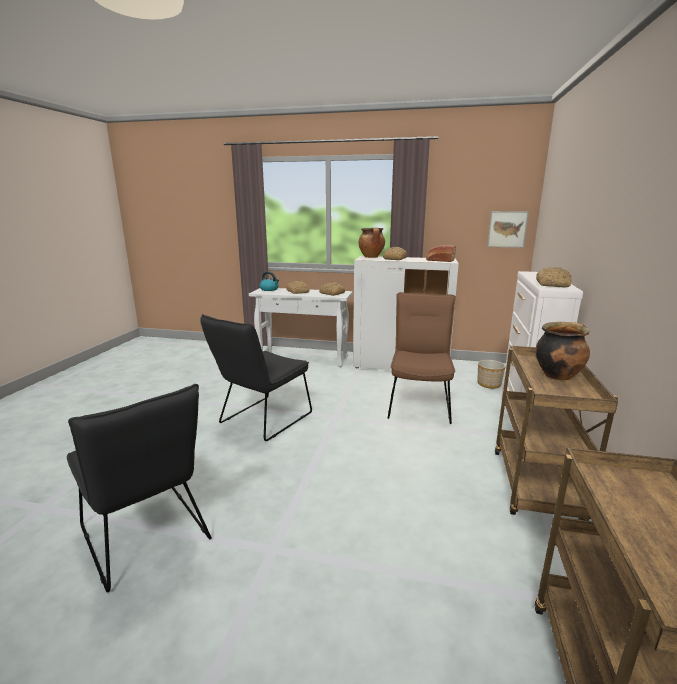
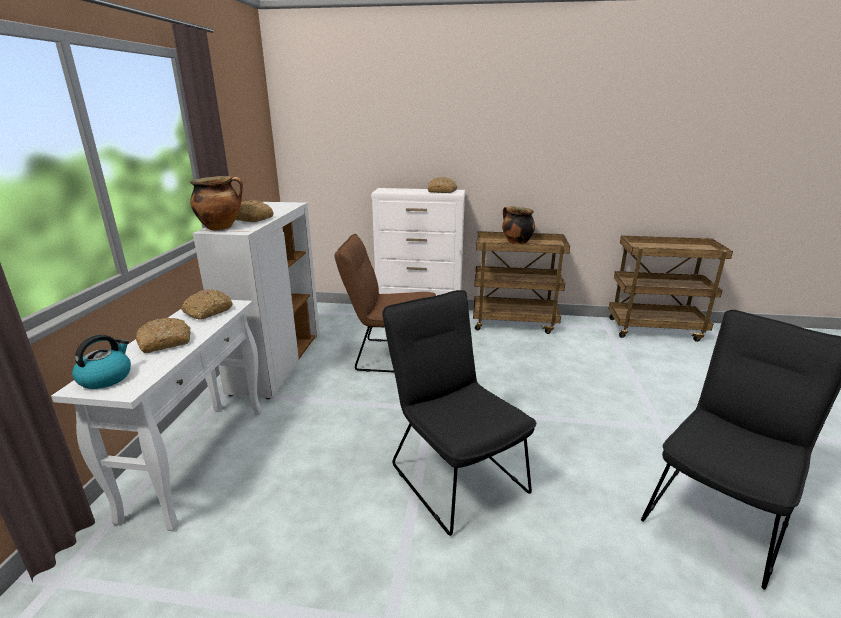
camera: 95 degrees left, 5 degrees up
black chair [200,314,312,441] -> black chair turned 150 degrees counterclockwise [382,290,536,536]
bread [426,245,456,262] -> none
planter [477,360,505,389] -> none
picture [487,211,529,248] -> none

